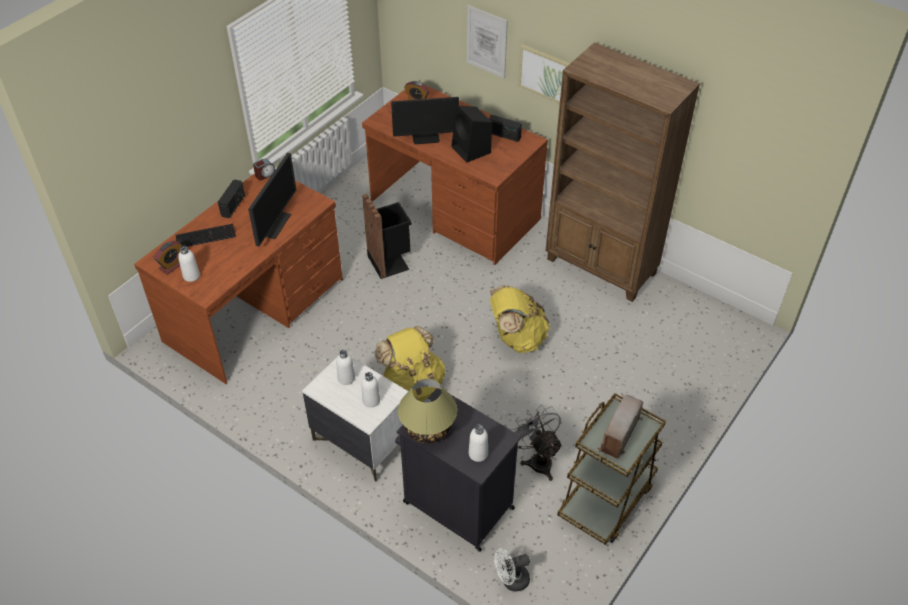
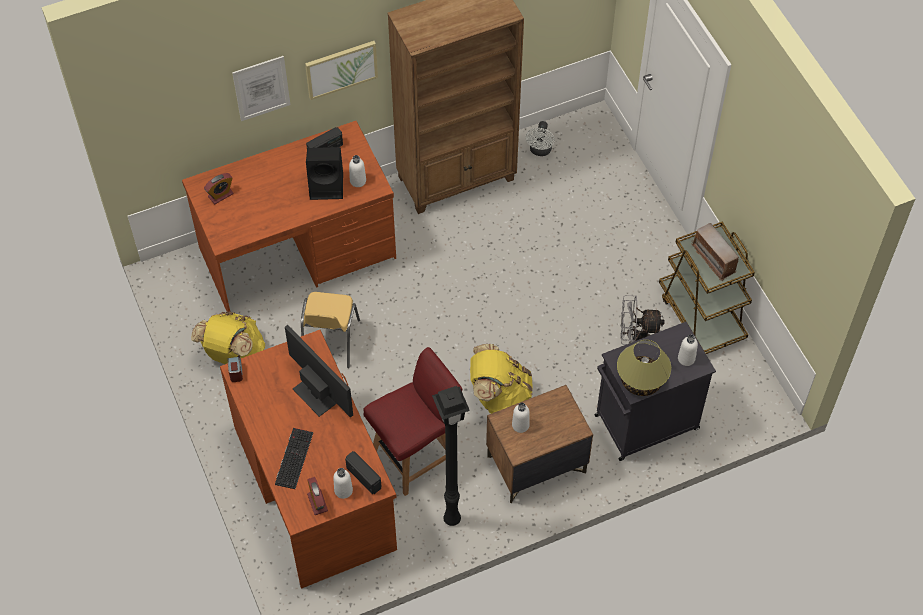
camera: 60 degrees left, 10 degrees up
radio [218,179,245,218] -> radio moved to [345,451,381,494]
white nightstand [302,357,408,482] -> brown nightstand [486,385,593,503]
white bottle [361,372,380,407] -> white bottle moved to [349,155,366,187]
black trash can [362,194,412,279] -> yellow chair [301,292,360,368]
monitor [391,97,459,144] -> none
yellow backpack [490,285,550,353] -> yellow backpack moved to [191,312,265,364]
white fan [494,548,530,592] -> white fan moved to [525,121,555,156]
none -> red chair [364,347,463,496]
none -> black floor lamp [432,386,470,526]

